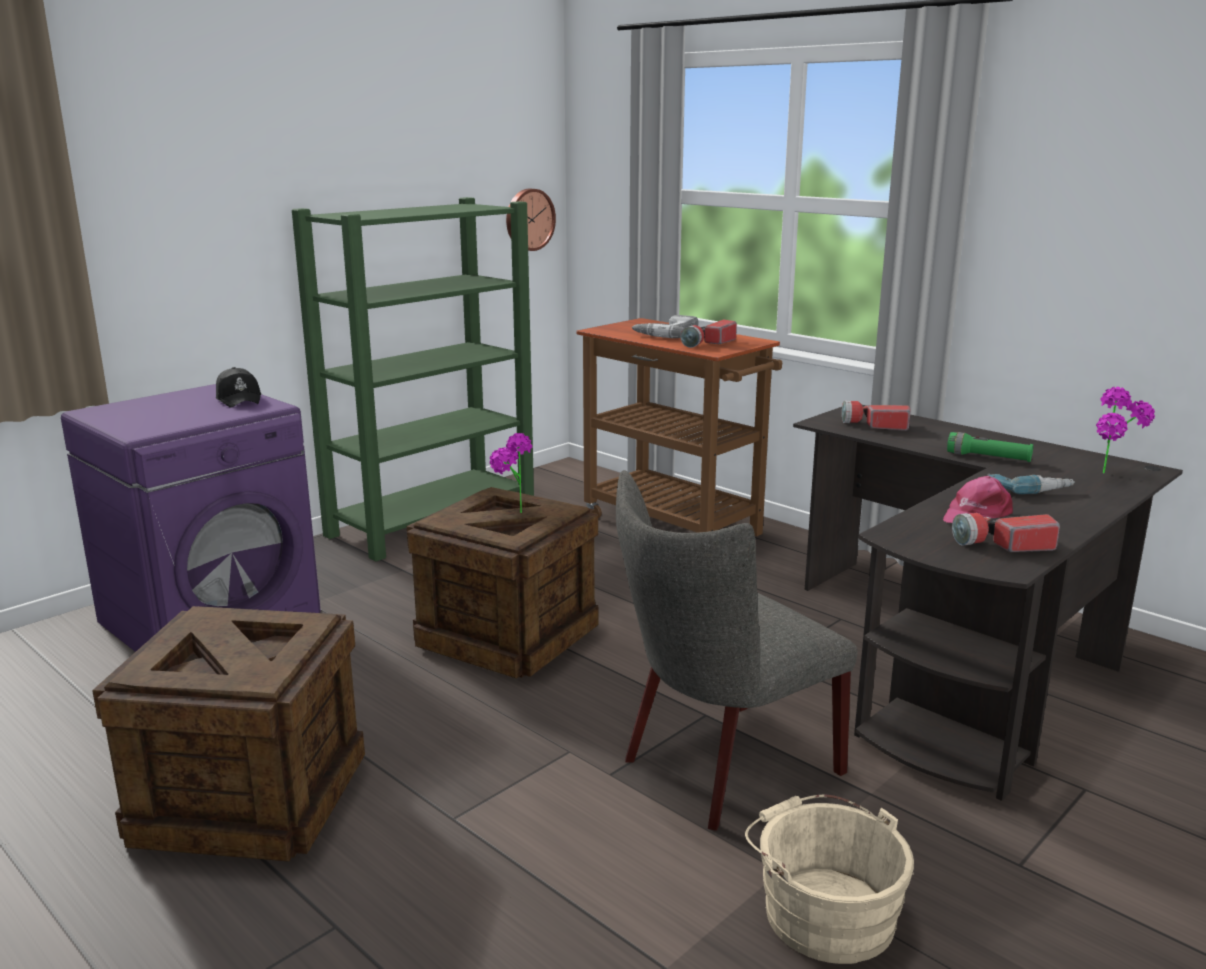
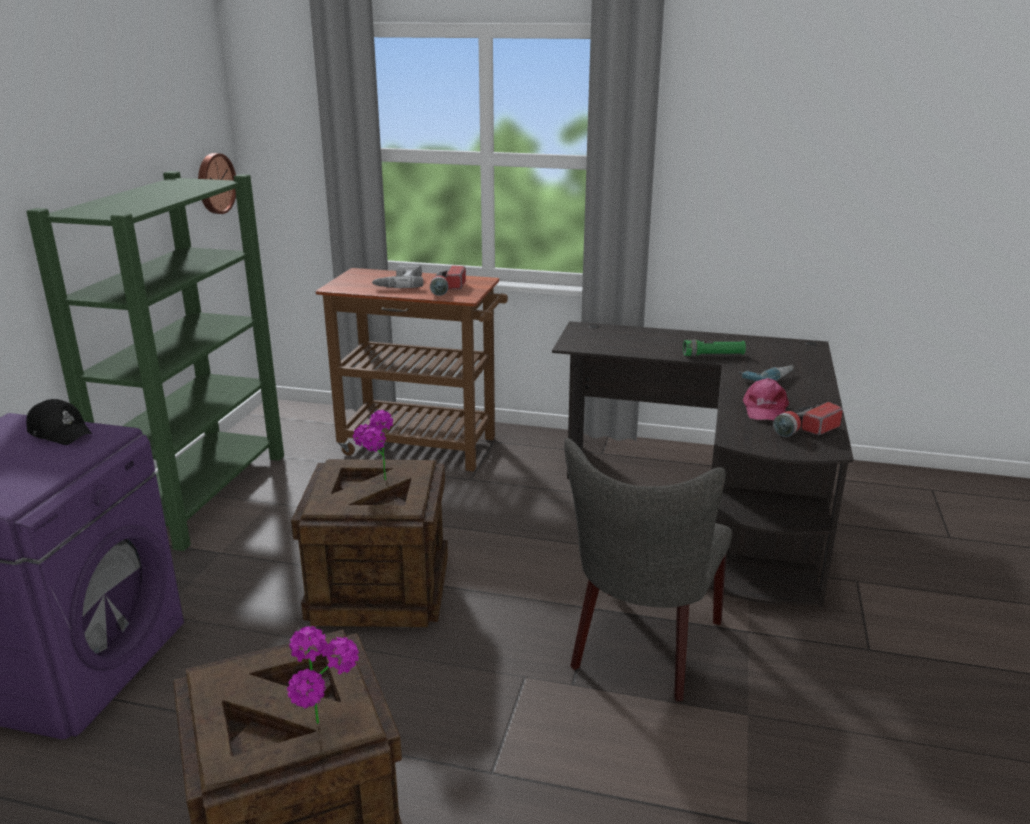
camera: 30 degrees left, 5 degrees up
beige bucket [745,795,914,964] -> none
flashlight [842,400,910,431] -> none
potted plant [1096,387,1155,473] -> potted plant moved to [287,626,359,724]

